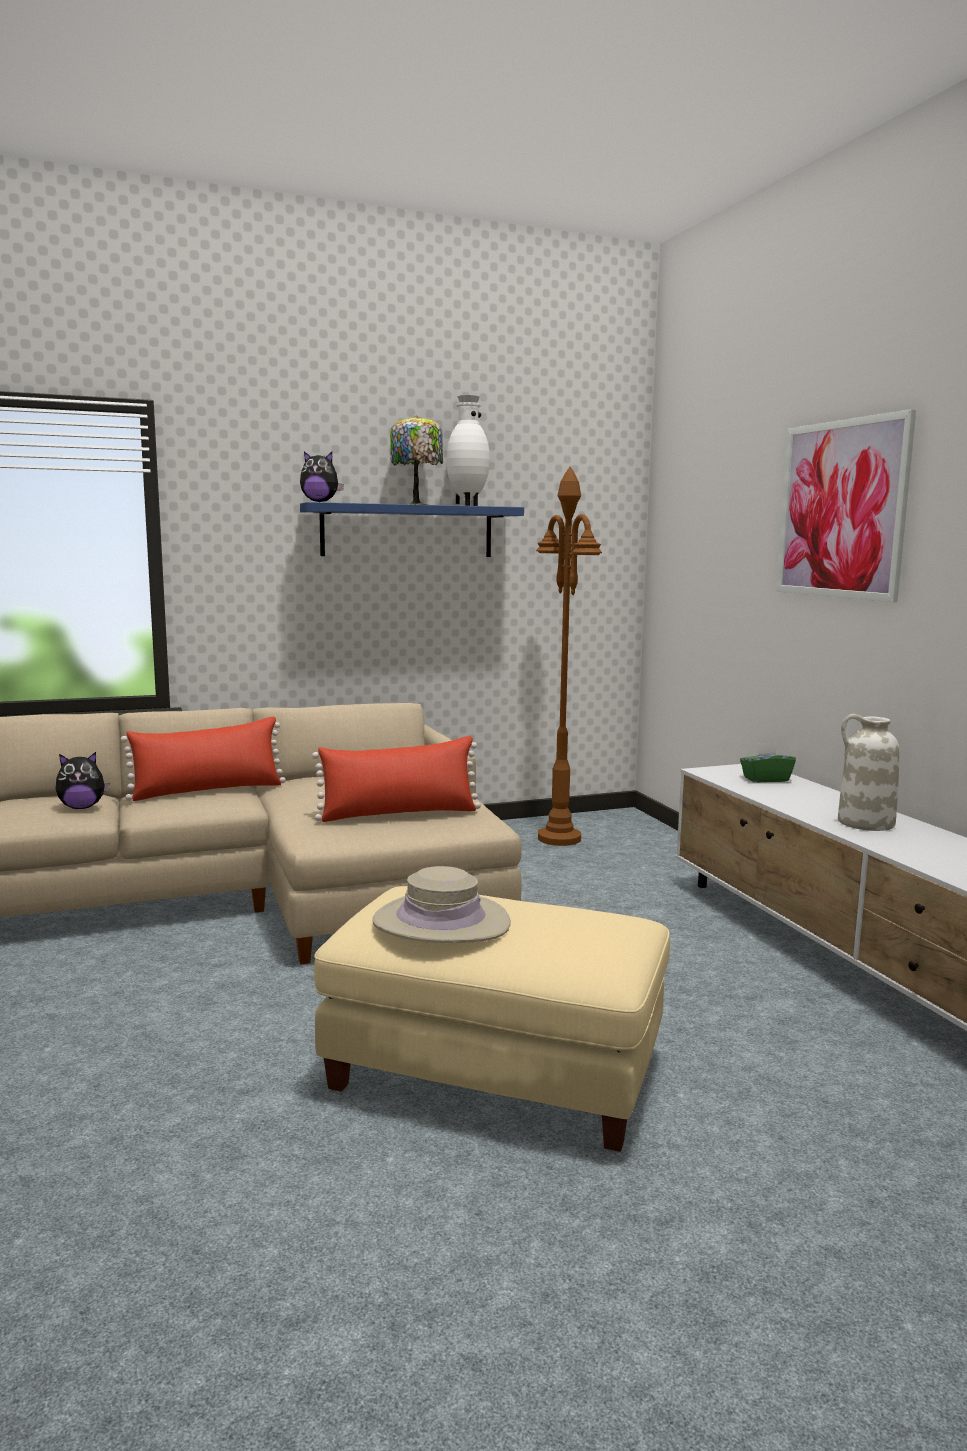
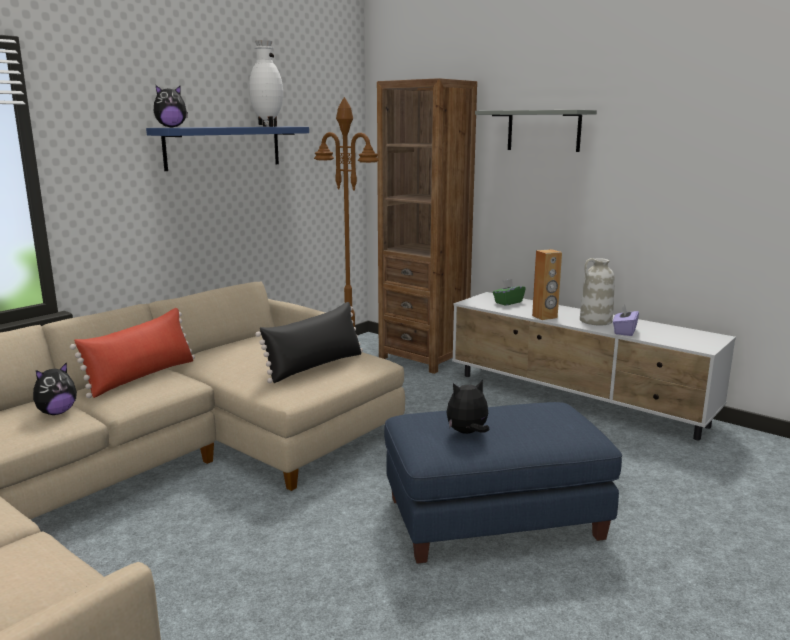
camera: 30 degrees left, 5 degrees up
red pillow [312,736,481,822] -> black pillow [255,302,363,383]
beige ottoman [314,886,670,1152] -> blue ottoman [384,402,622,564]
beige hat [372,866,511,943] -> plush toy [446,380,490,434]
table lamp [390,416,443,505] -> none
picture [776,409,916,602] -> grey shelf [475,110,597,152]
none -> brown bookcase [377,78,477,374]
none -> brown speaker [532,249,562,320]
none -> purple tissue box [613,305,639,336]

